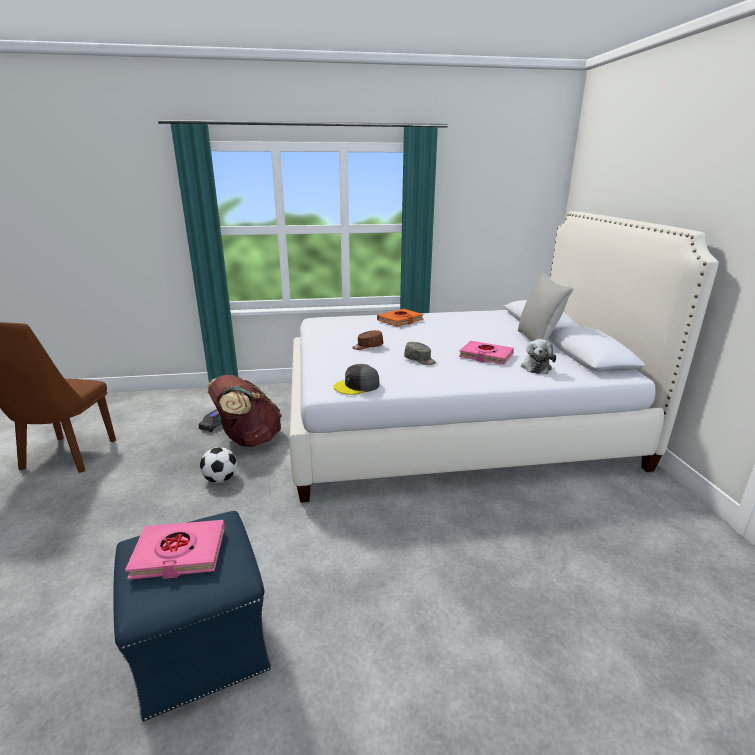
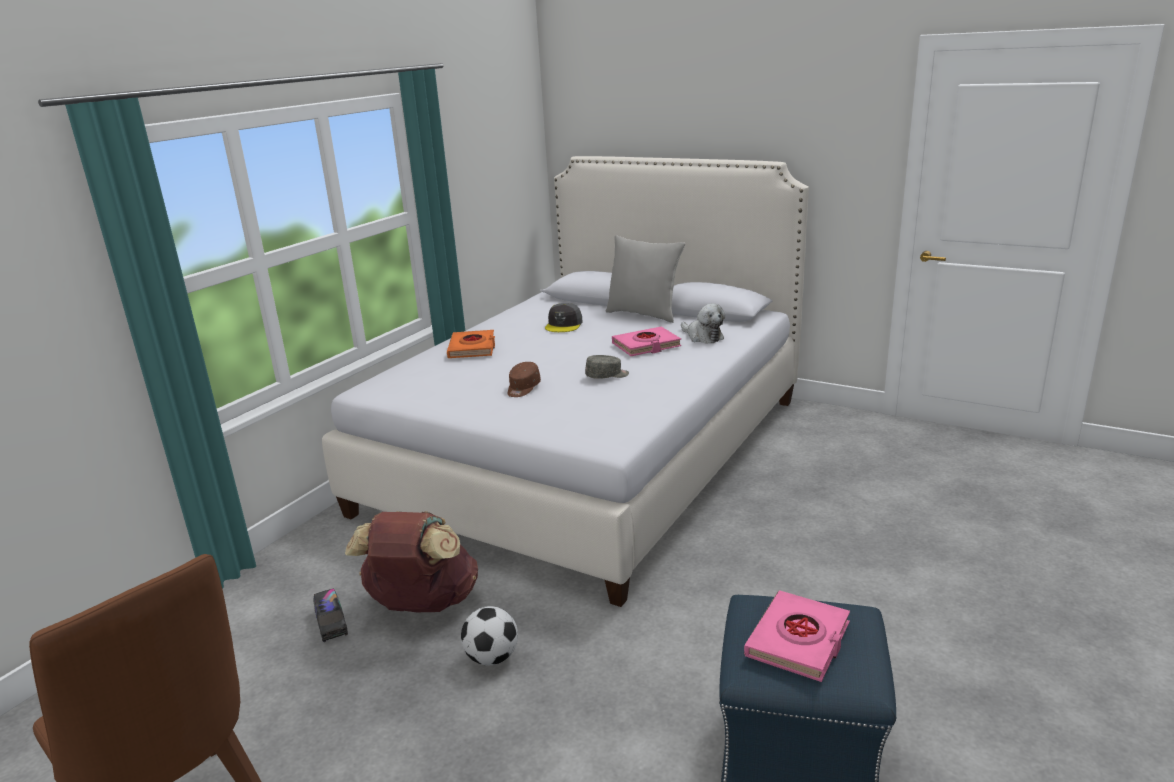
camera: 50 degrees left, 0 degrees up
grey cap [334,364,380,395] -> grey cap moved to [545,303,583,332]

